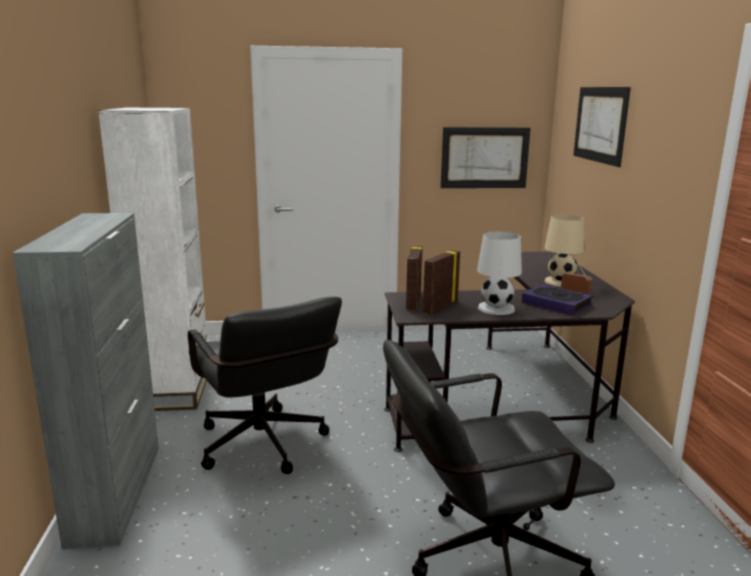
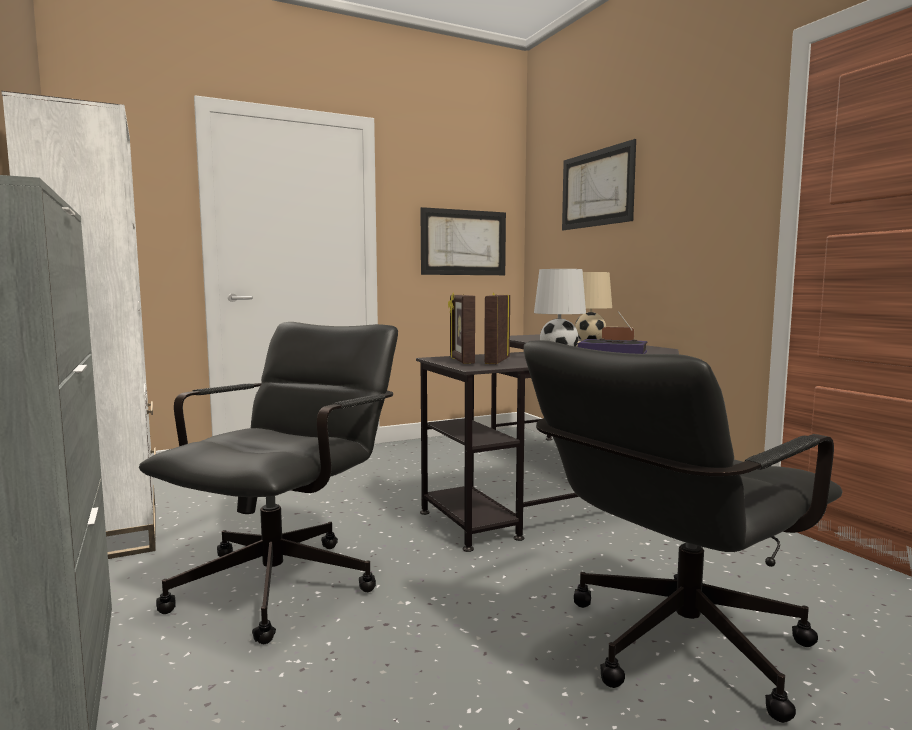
camera: 20 degrees left, 10 degrees down
black office chair [188,297,342,474] -> black office chair turned 105 degrees counterclockwise [139,322,398,644]

